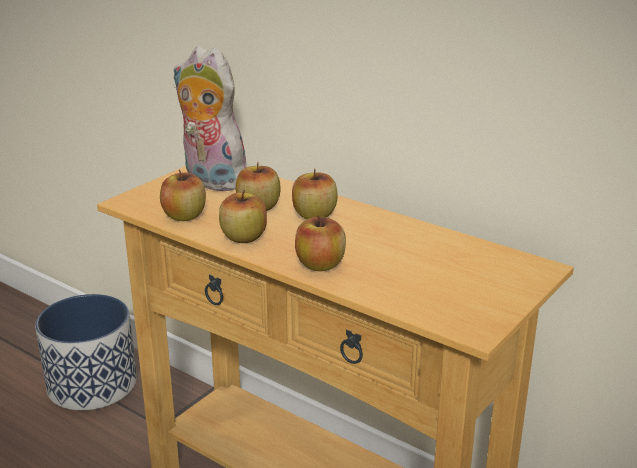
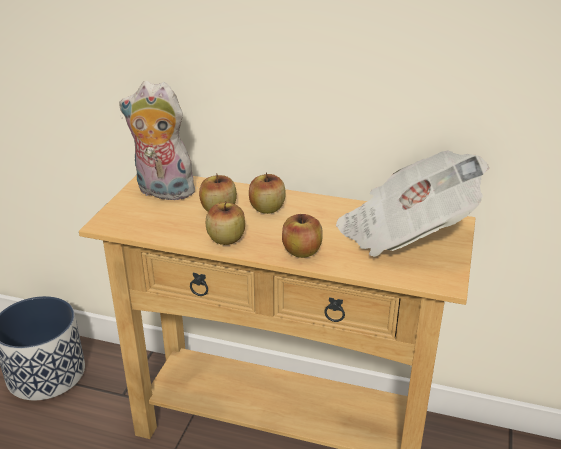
camera: 20 degrees left, 5 degrees up
apple [160,170,206,221] -> none
none -> newspaper [336,150,489,257]

